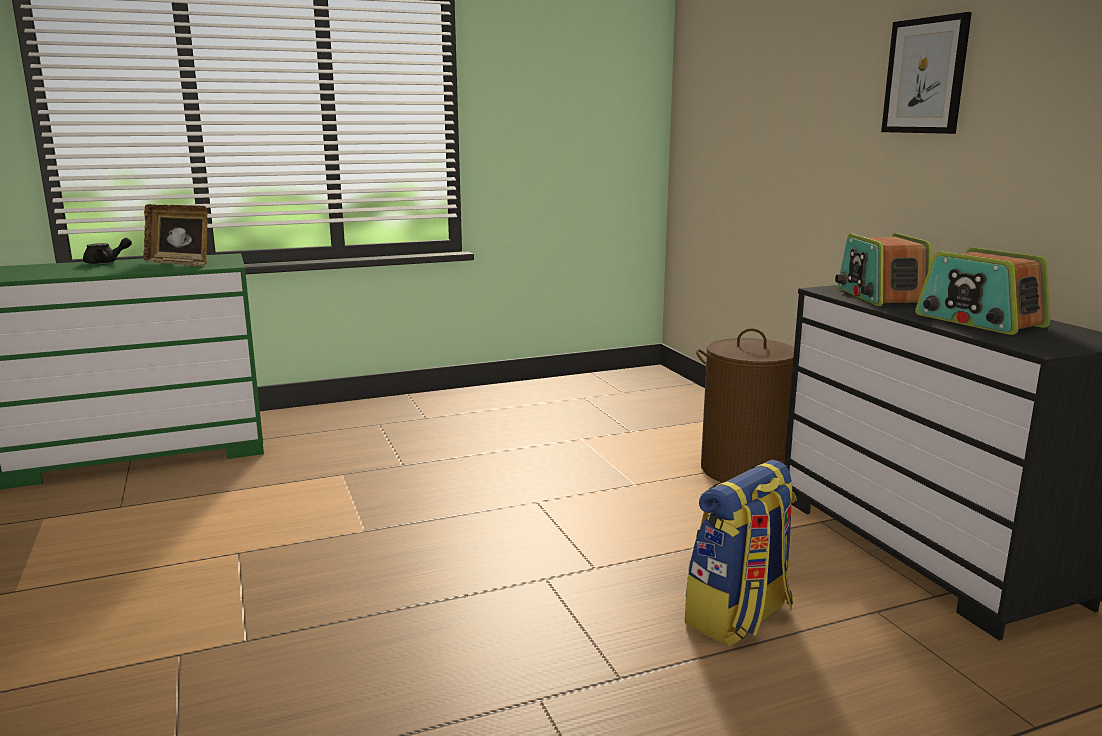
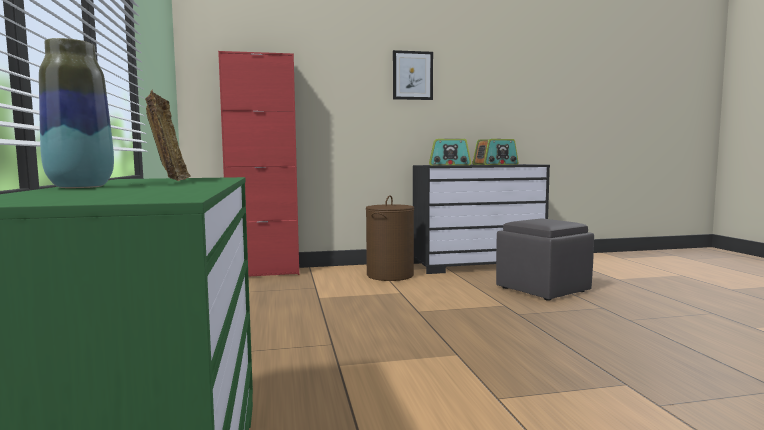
camera: 80 degrees left, 10 degrees down
black teapot [83,238,132,264] -> vase [39,38,114,188]
picture frame [143,204,208,266] -> picture frame turned 45 degrees counterclockwise [145,89,191,181]
backpack [685,460,797,646] -> grey ottoman [496,219,594,301]
none -> red cabinet [218,51,299,277]

